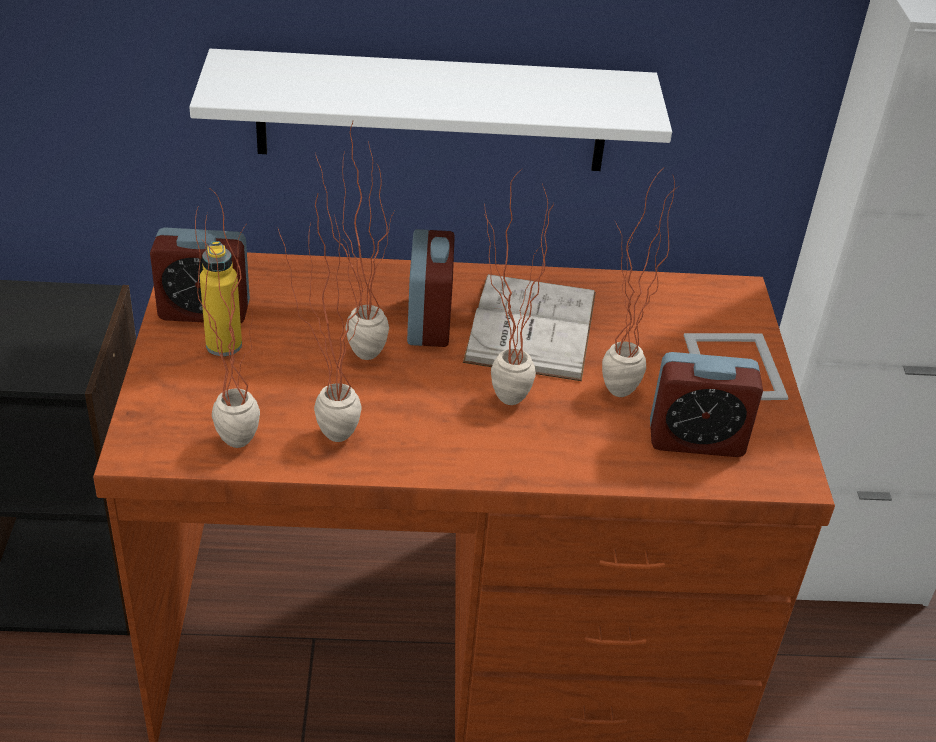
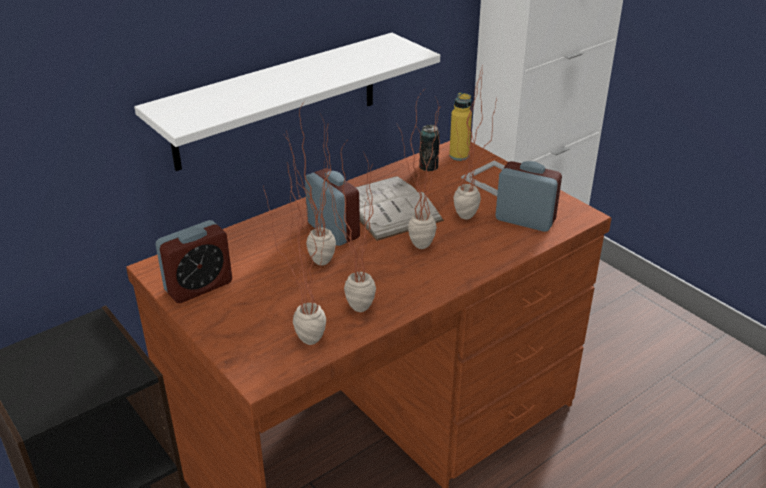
camera: 35 degrees left, 5 degrees down
yellow bottle [200,241,242,356] -> yellow bottle moved to [449,93,472,161]
alarm clock [650,352,763,457] -> alarm clock turned 120 degrees counterclockwise [495,161,562,232]
none -> can [419,125,440,171]

